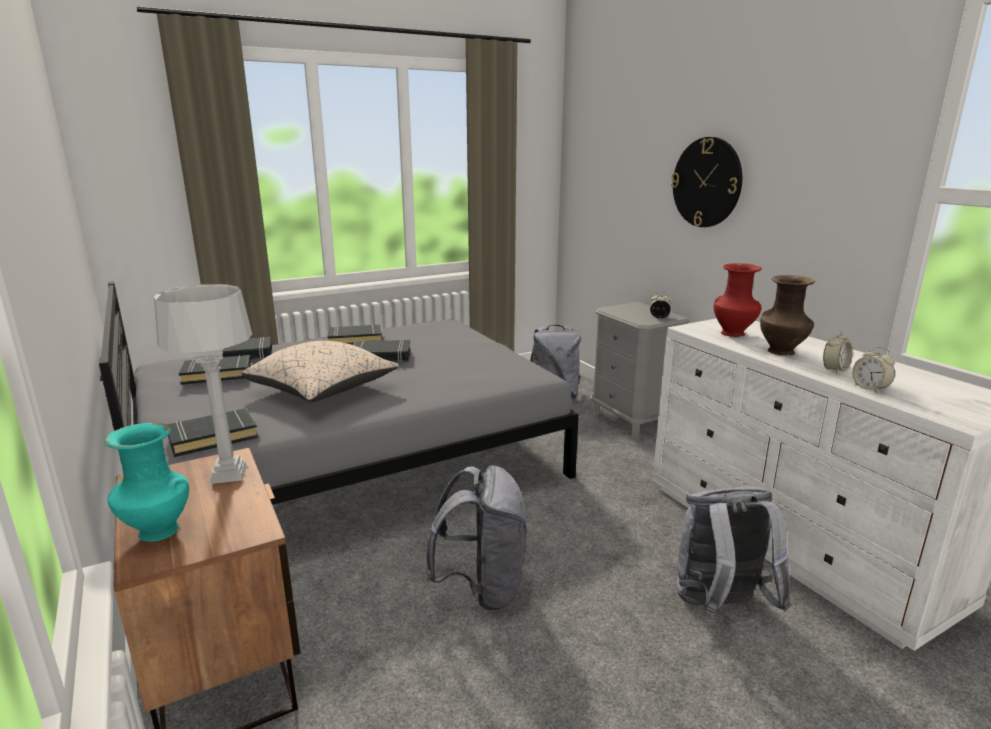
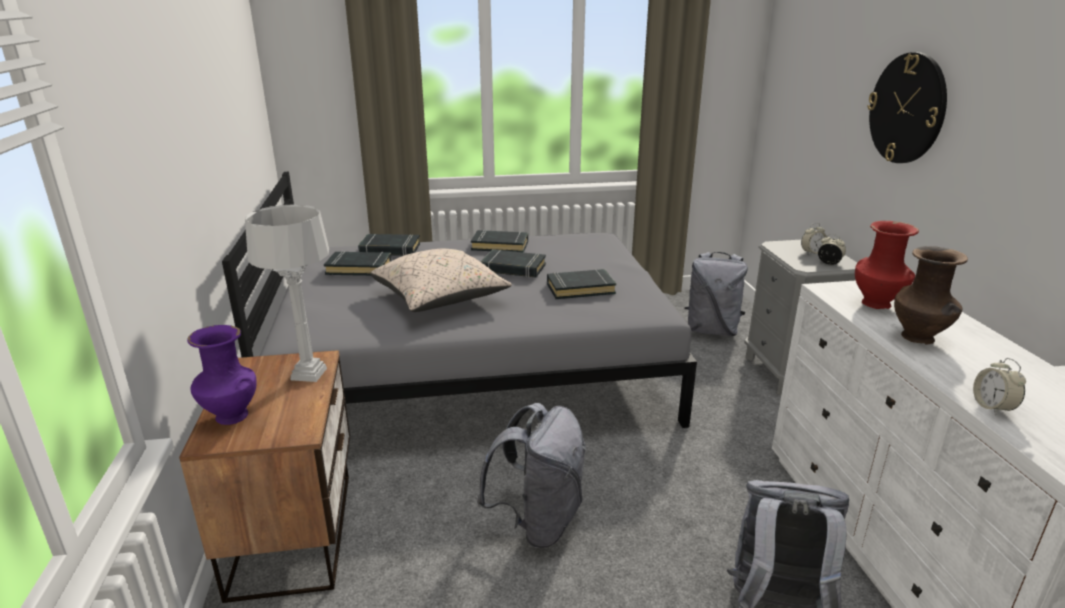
camera: 20 degrees right, 5 degrees up
turquoise vase [104,423,189,542] -> purple vase [187,325,257,425]
black book [167,408,259,457] -> black book moved to [547,269,617,299]
alarm clock [823,330,853,374] -> alarm clock moved to [801,223,827,254]

